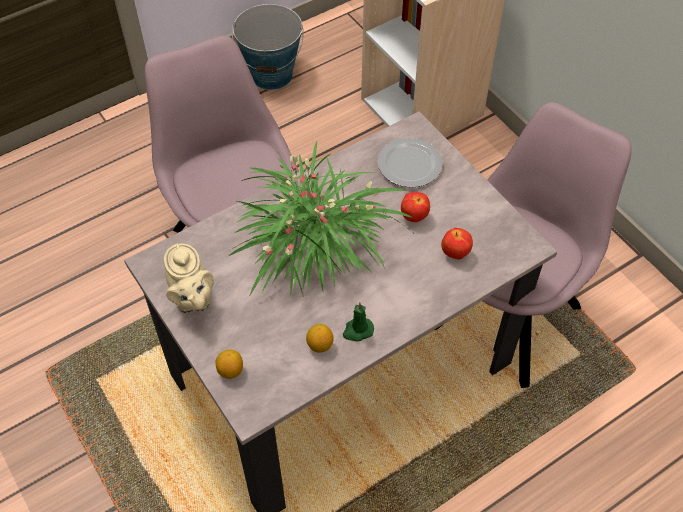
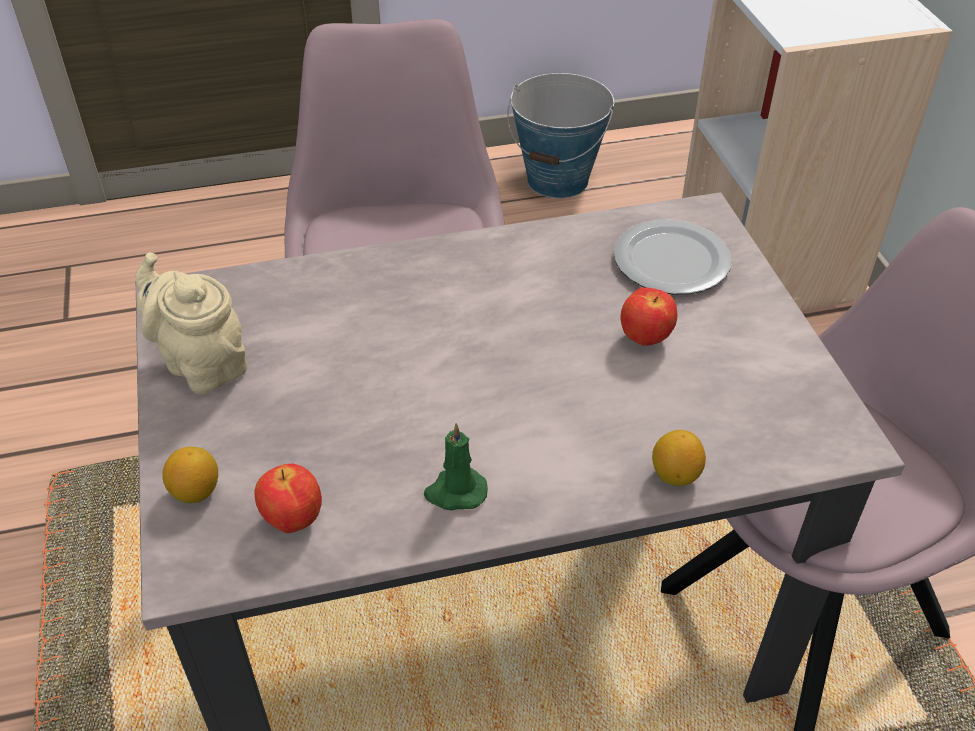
camera: 20 degrees right, 10 degrees down
beige teapot [163,243,214,313] -> beige teapot turned 135 degrees clockwise [135,252,247,394]
potted plant [229,141,413,297] -> none
lemon [306,324,334,353] -> lemon moved to [652,430,706,486]
apple [441,228,473,259] -> apple moved to [255,463,322,533]

